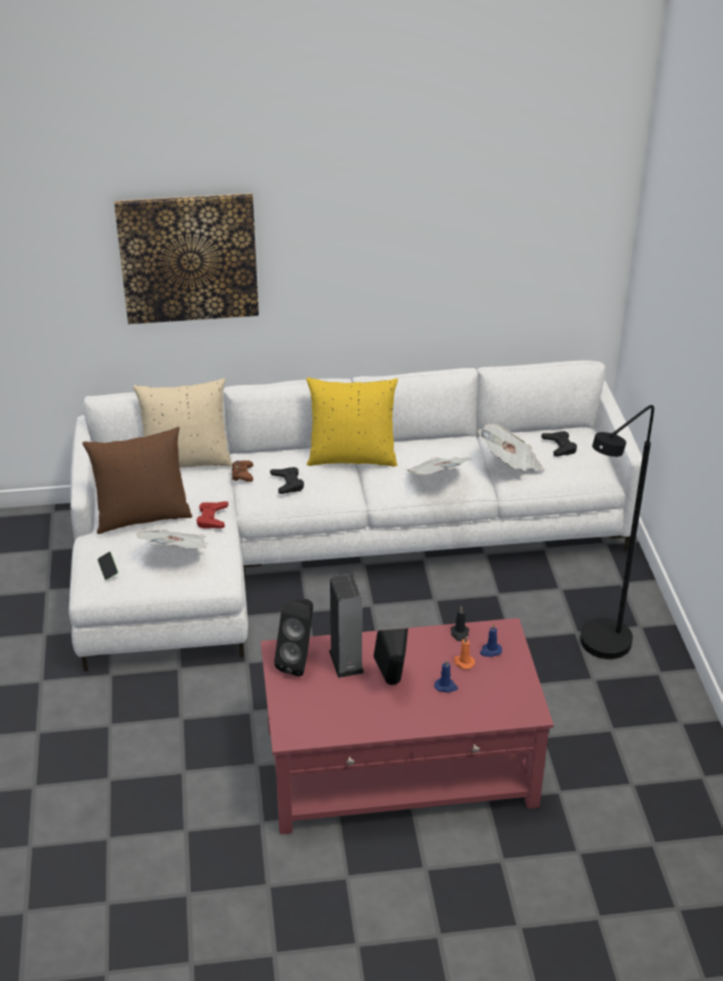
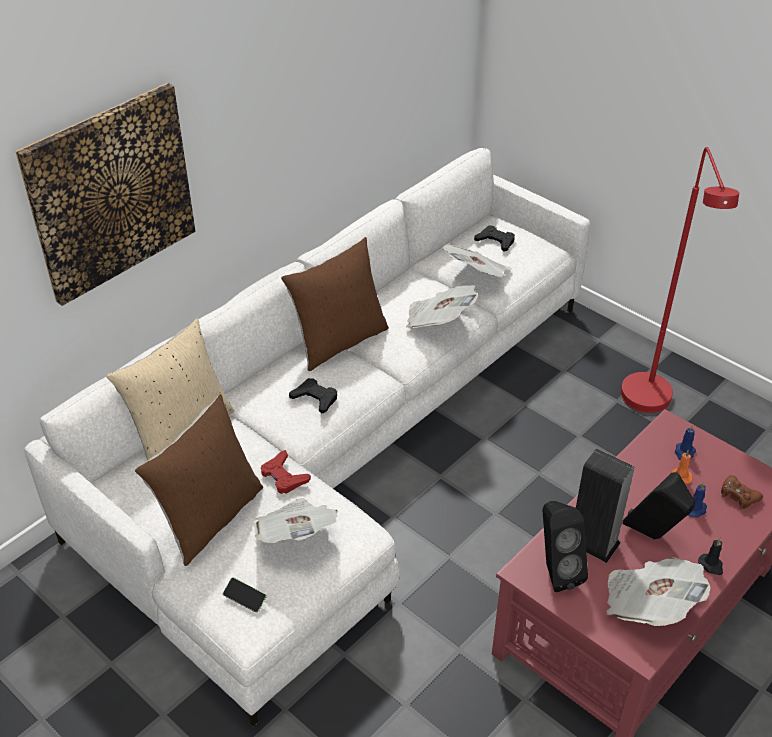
camera: 40 degrees left, 5 degrees up
brown game controller [232,460,253,482] -> brown game controller moved to [721,475,763,509]
yellow pillow [306,377,398,466] -> brown pillow [281,237,389,371]
black candle [451,606,469,641] -> black candle moved to [698,537,723,575]
black floor lamp [580,405,654,659] -> red floor lamp [621,147,739,413]
none -> newspaper [606,557,710,626]

